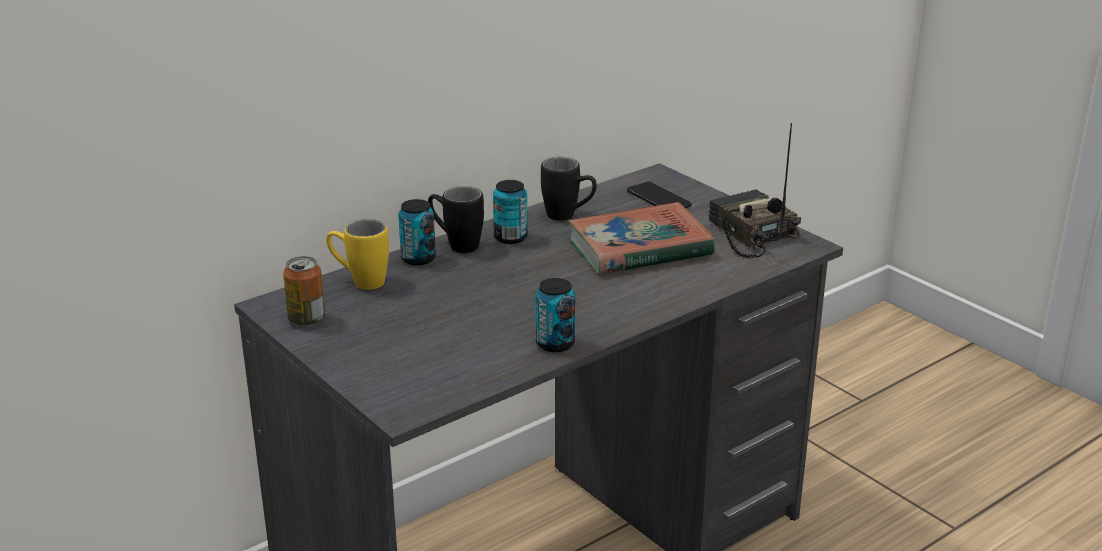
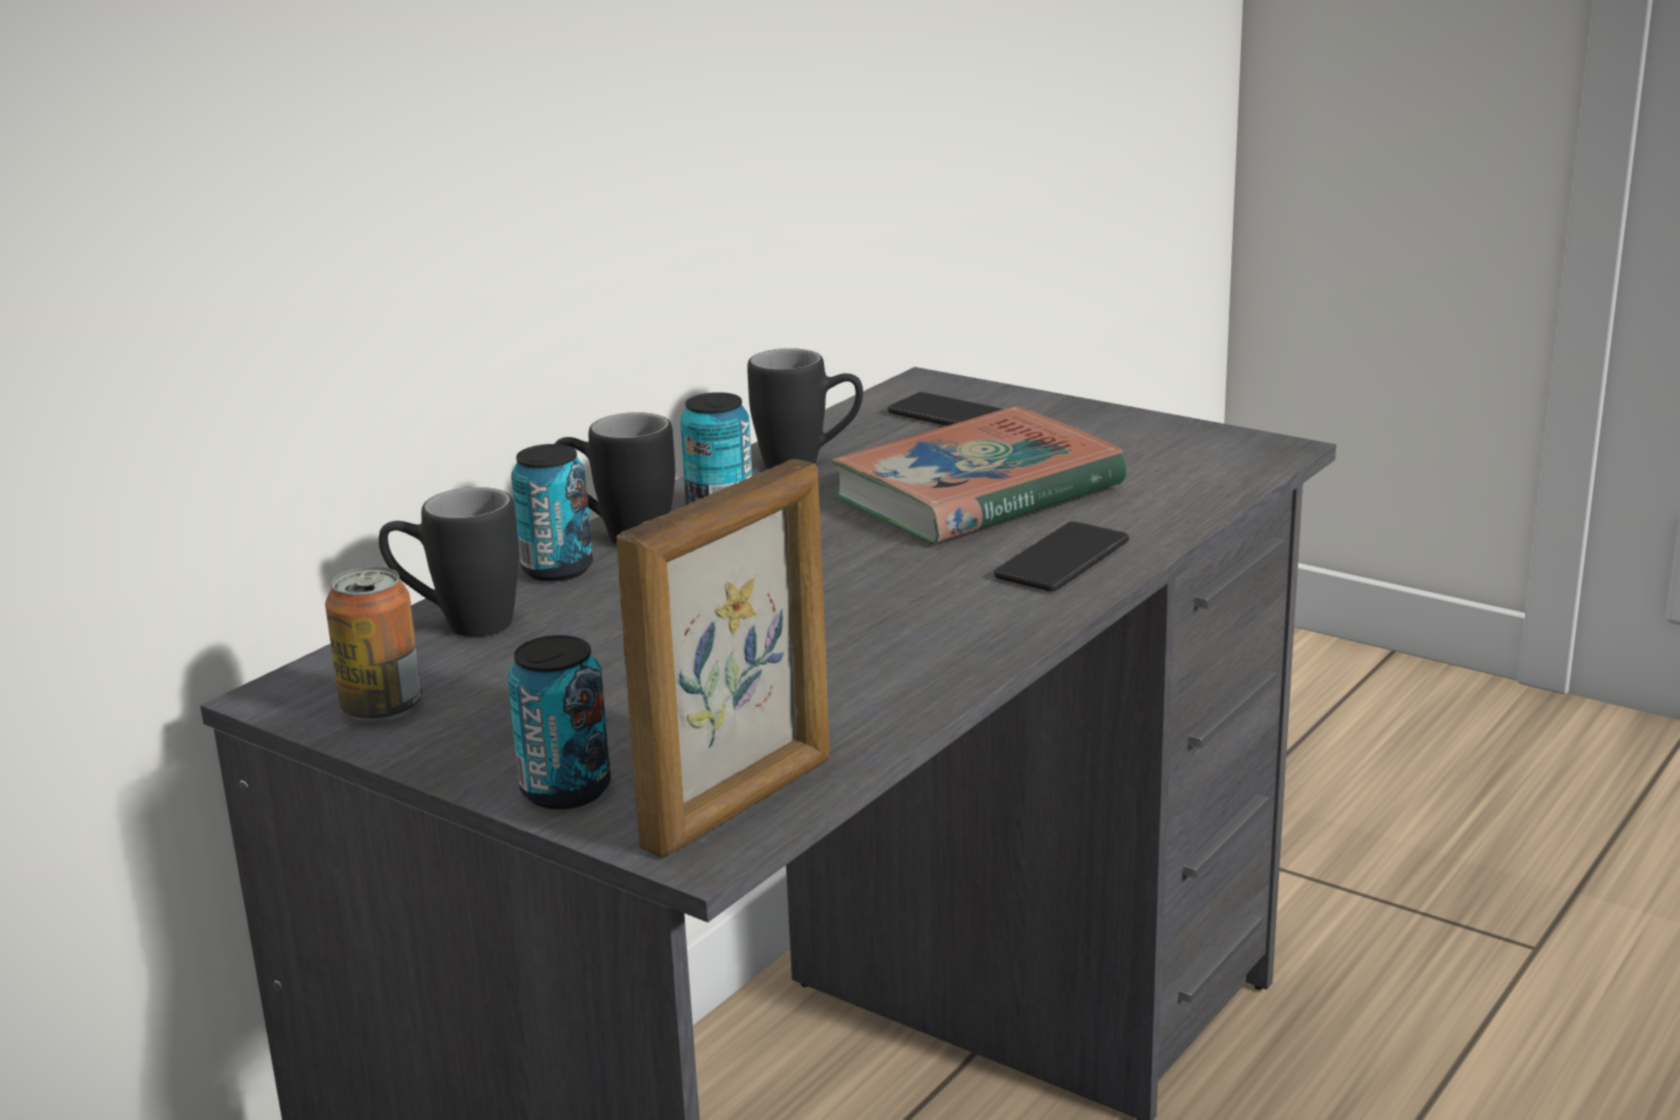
camera: 15 degrees left, 5 degrees down
yellow mug [326,219,389,290] -> black mug [379,487,519,637]
can [536,278,575,352] -> can moved to [508,635,611,809]
radio [709,123,801,258] -> none
none -> picture frame [616,459,829,858]
none -> phone [994,521,1129,592]

